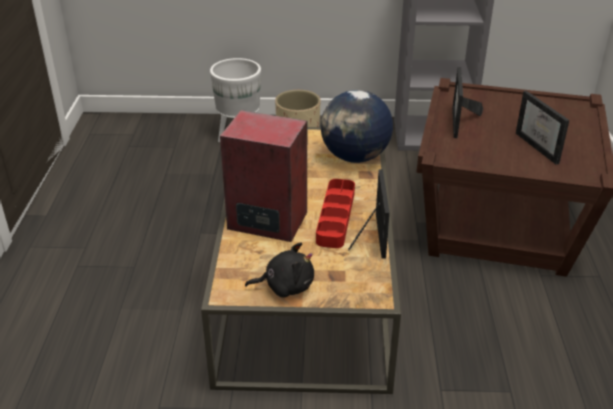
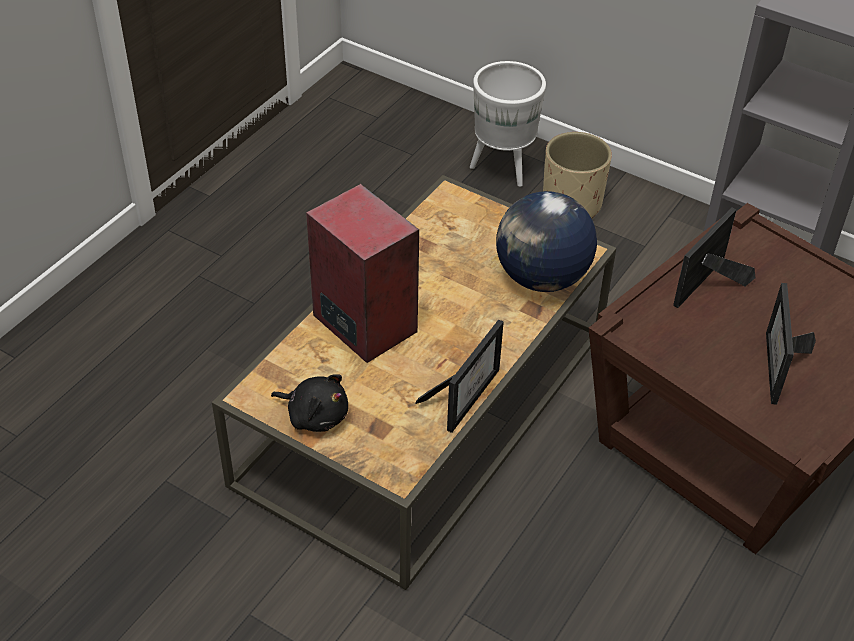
camera: 30 degrees right, 10 degrees up
red tray [316,179,355,248] -> none

